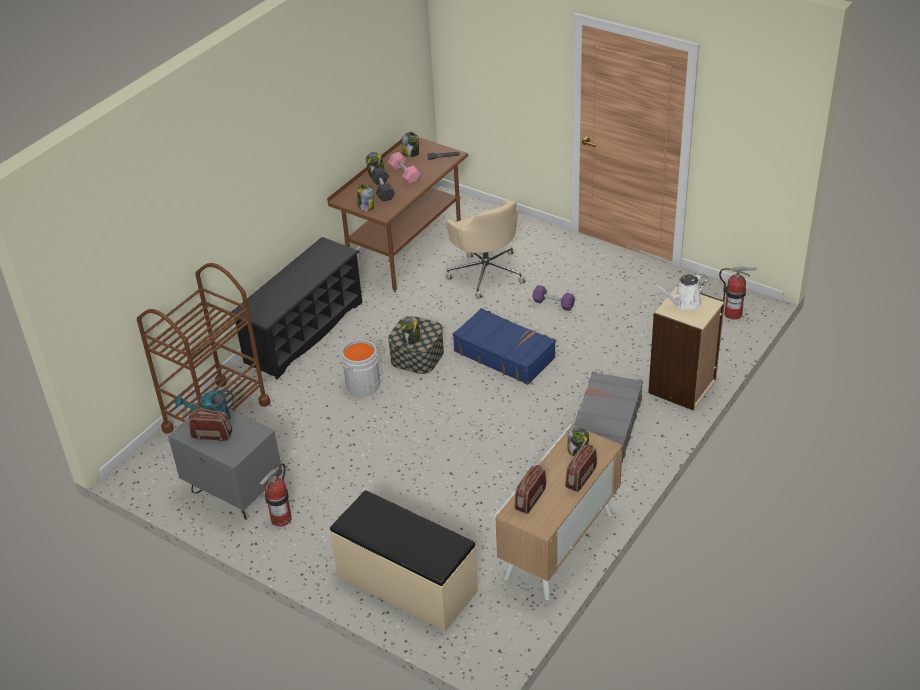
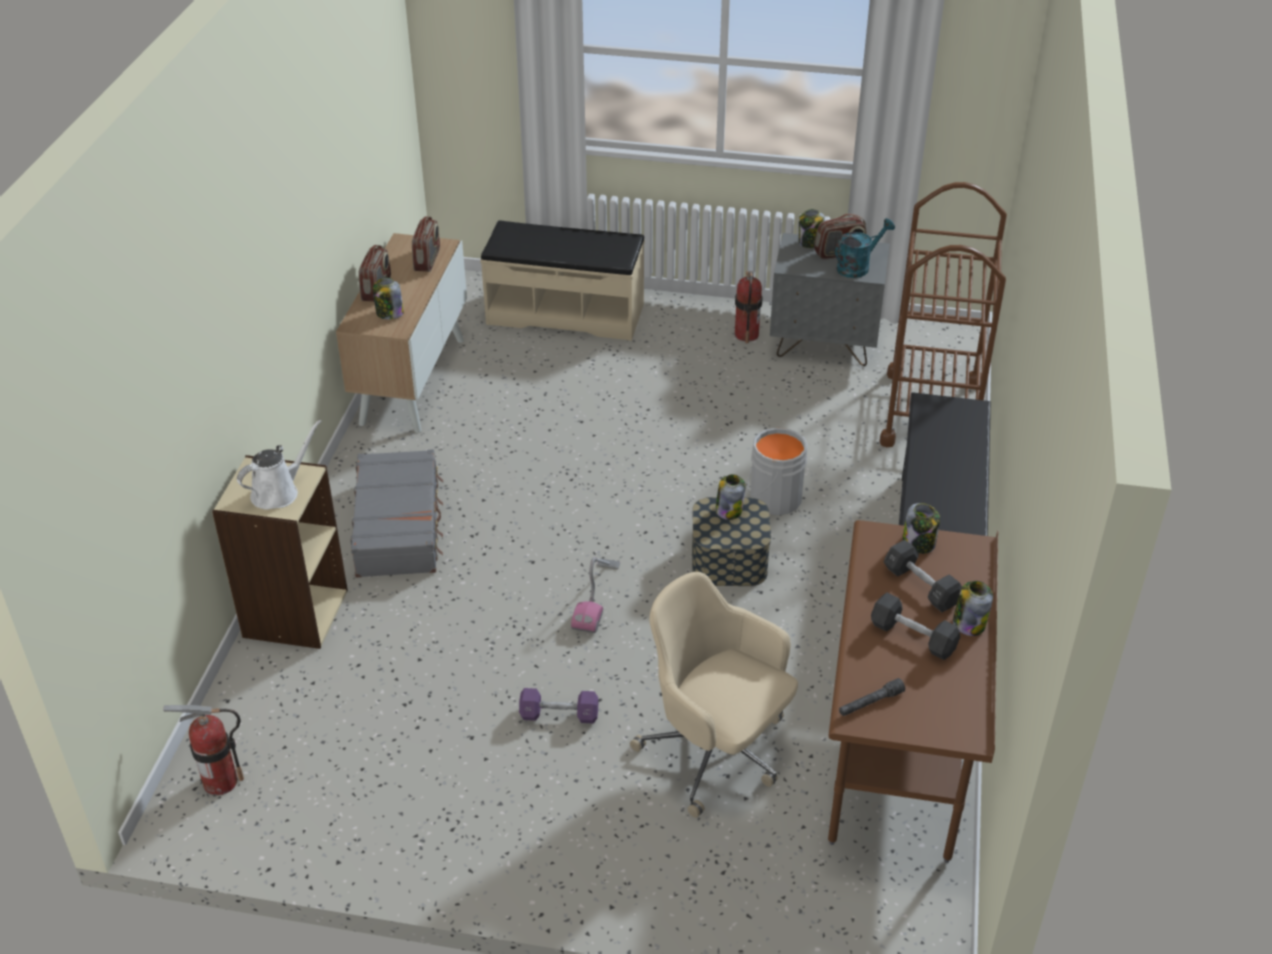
camera: 155 degrees right, 0 degrees up
pink dumbbell [388,152,421,184] -> black dumbbell [871,592,960,660]
jar [402,132,419,157] -> jar moved to [799,209,825,248]
blue suitcase [453,308,556,385] -> vacuum cleaner [571,557,620,633]

